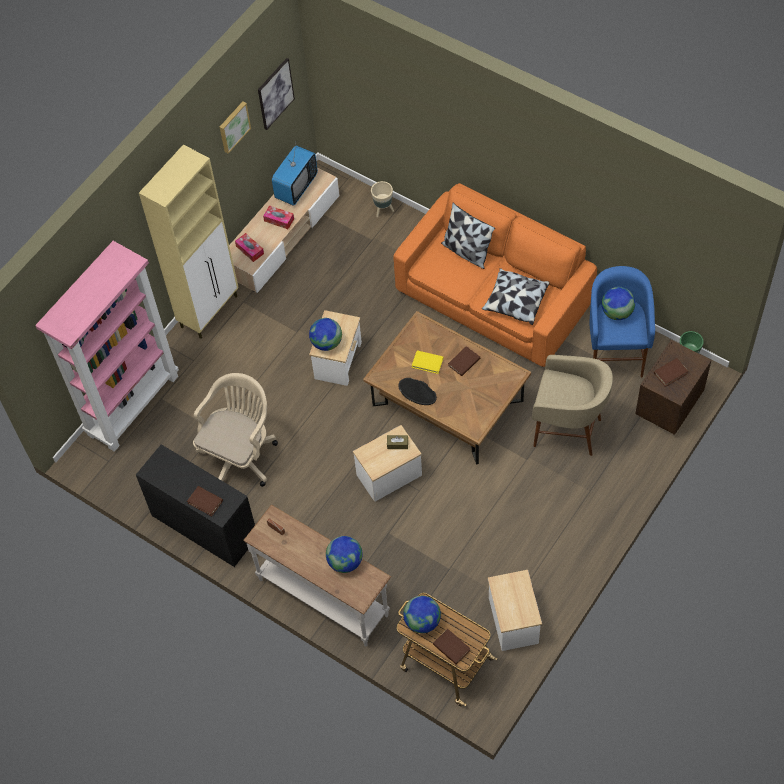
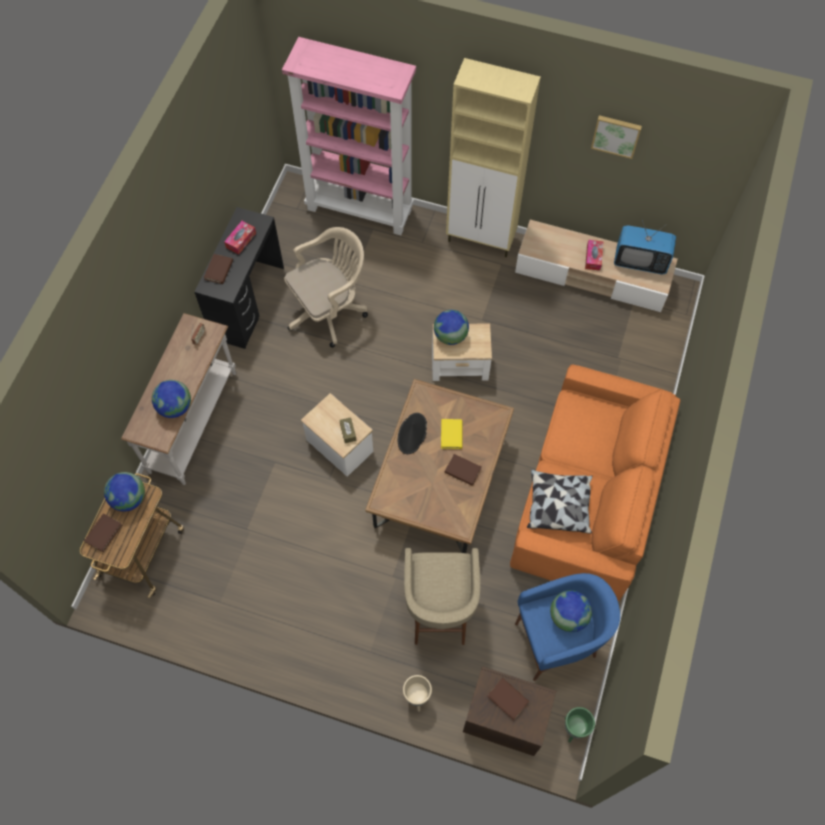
camera: 70 degrees right, 5 degrees up
beige office chair [193,373,278,487] -> beige office chair turned 45 degrees counterclockwise [284,227,368,348]
tissue box [235,233,264,262] -> tissue box moved to [224,221,256,254]
picture [258,58,295,130] -> none
beige planter [371,181,394,217] -> beige planter moved to [403,675,432,712]
pillow [441,203,495,269] -> none
side table [488,570,542,651] -> none

